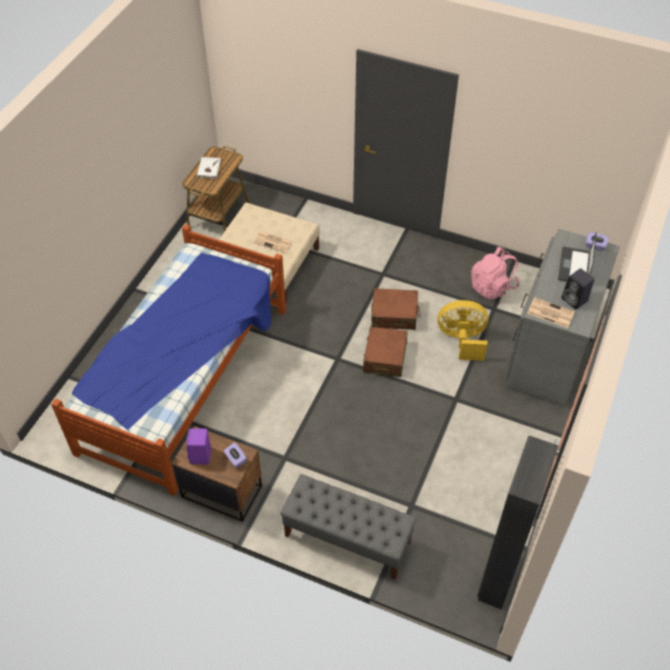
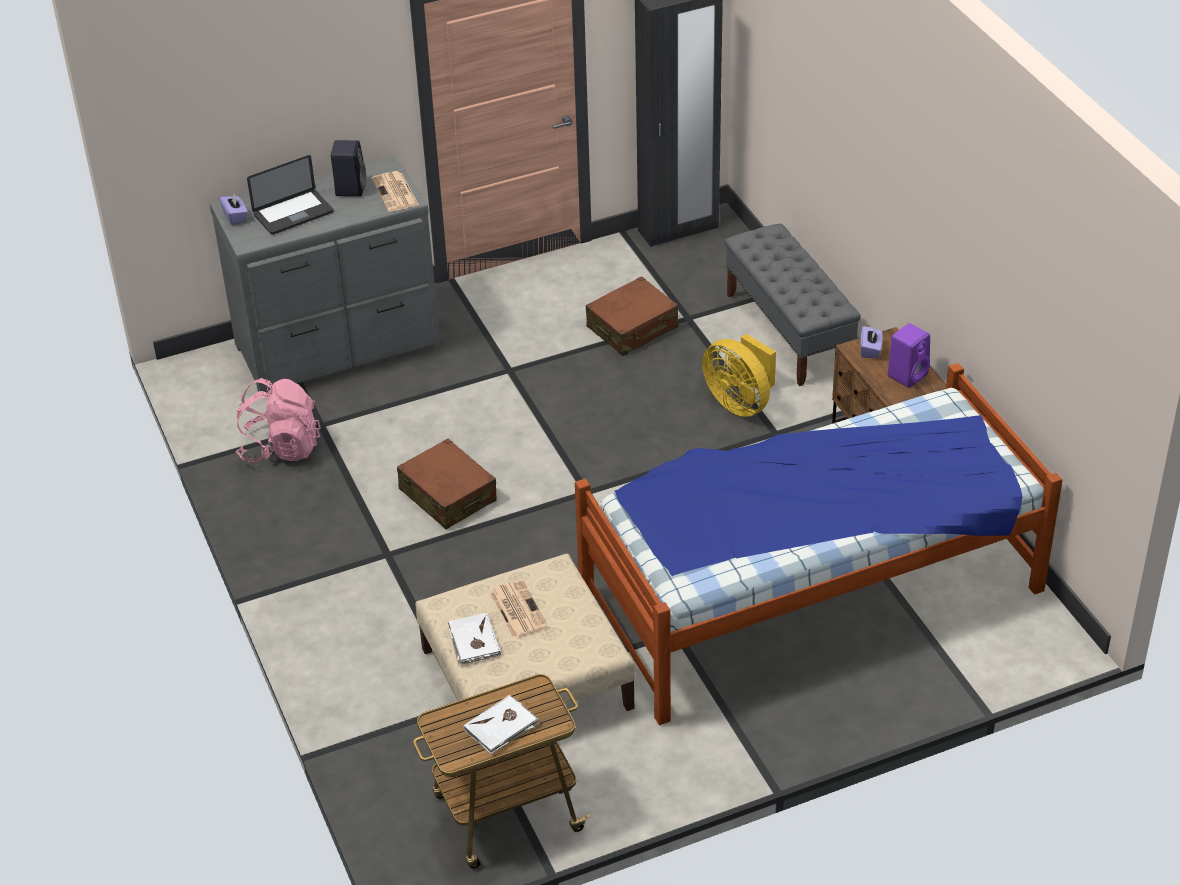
camera: 135 degrees left, 10 degrees down
brown suitcase [363,327,408,377] -> brown suitcase moved to [586,276,679,356]
yellow fan [437,300,488,361] -> yellow fan moved to [702,334,776,417]
none -> white book [448,613,501,665]

